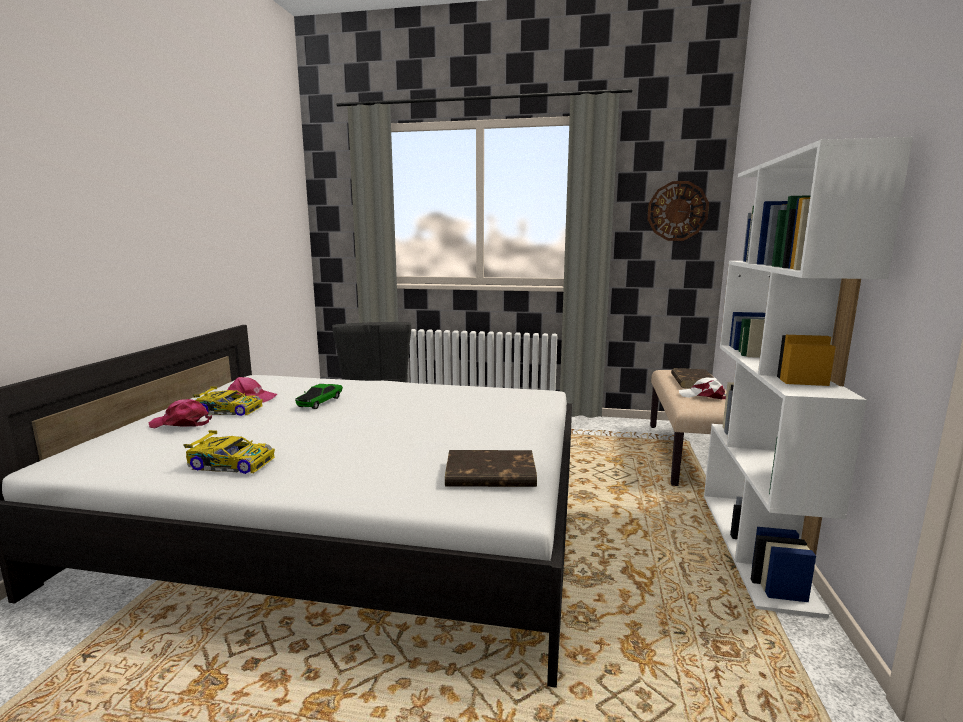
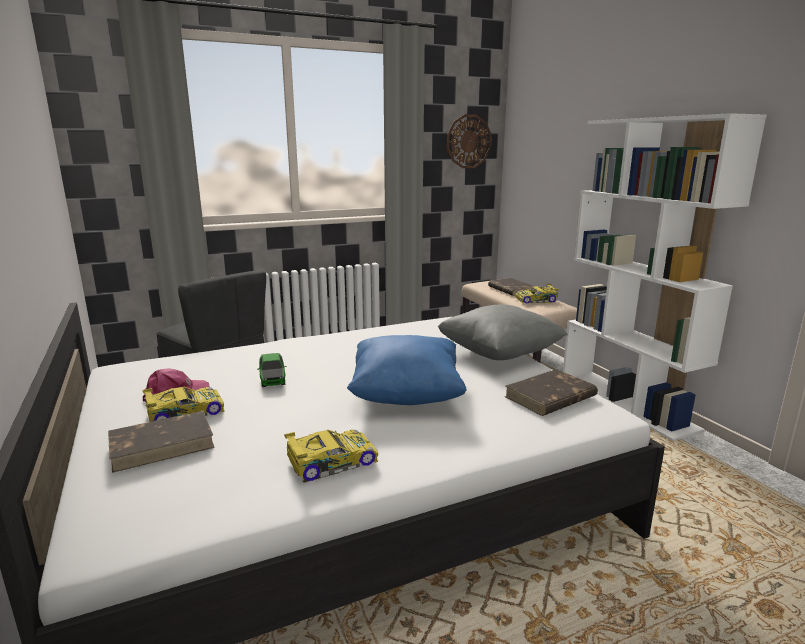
camera: 35 degrees left, 5 degrees up
pink cap [149,399,212,428] -> brown book [108,411,215,473]
white cap [679,377,726,399] -> toy car [515,284,559,304]
none -> blue pillow [347,335,467,405]
none -> grey pillow [438,304,568,360]

